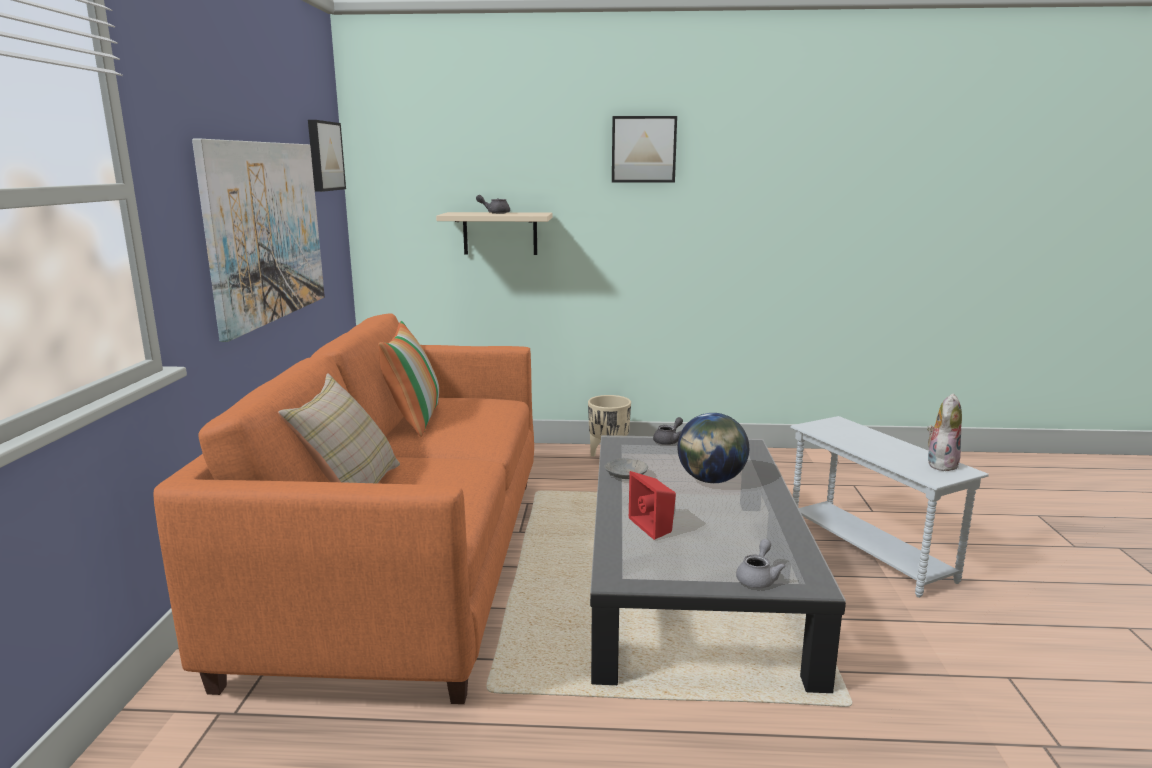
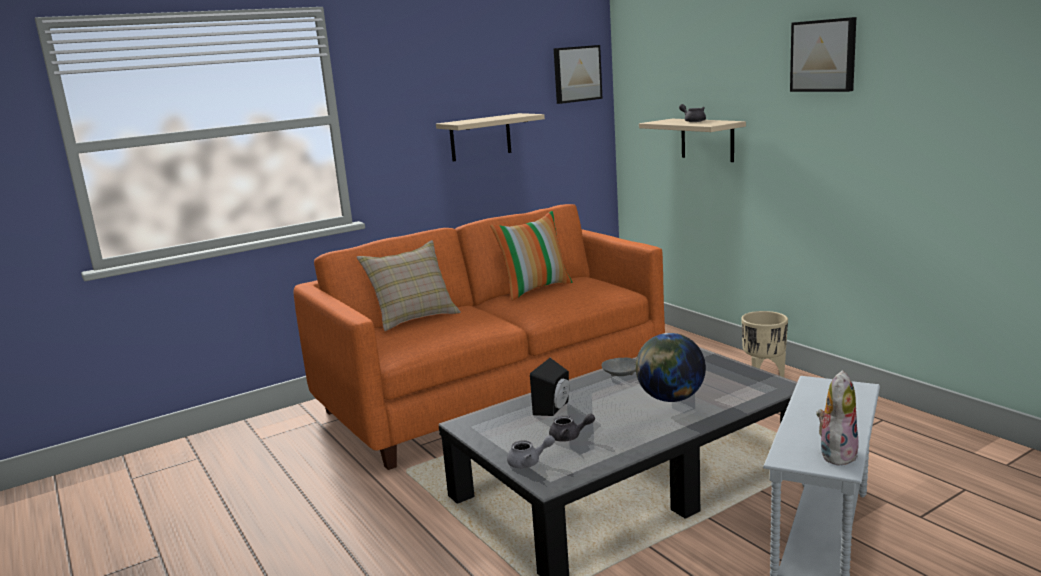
camera: 55 degrees right, 0 degrees up
picture [192,139,325,342] -> beige shelf [436,113,545,162]
red speaker [629,471,676,540] -> black speaker [530,358,570,416]
grey teapot [653,417,683,445] -> grey teapot moved to [549,413,595,442]
plush toy [927,393,962,471] -> plush toy turned 60 degrees counterclockwise [816,370,859,466]

